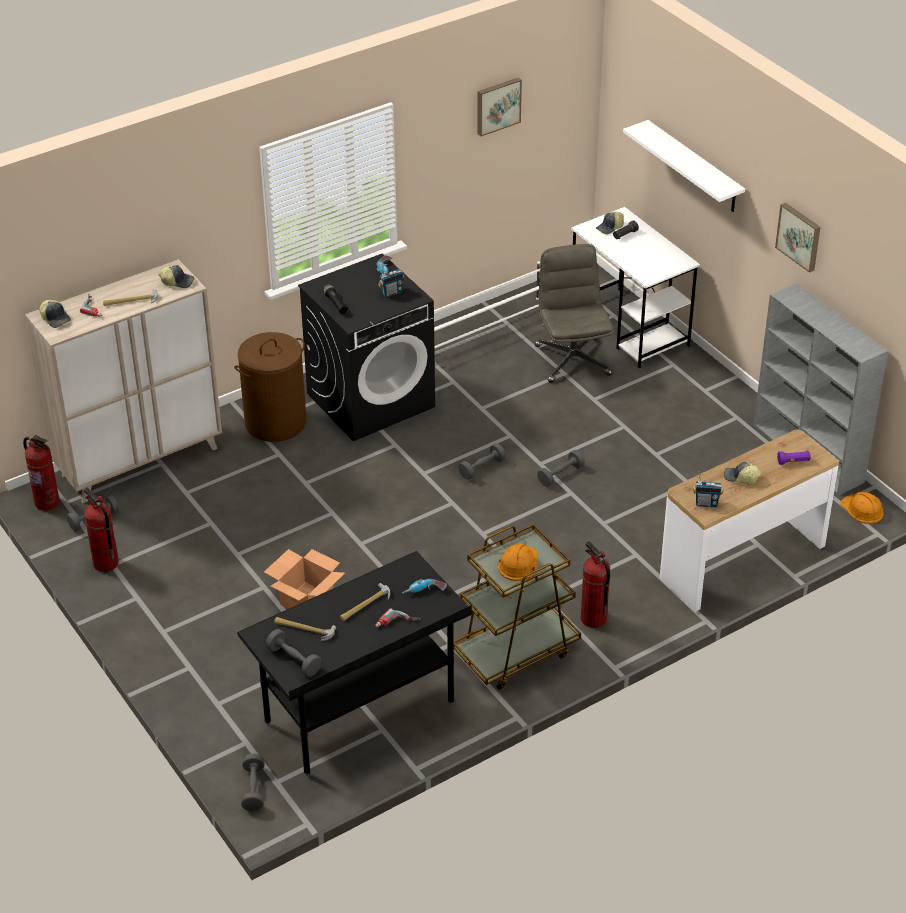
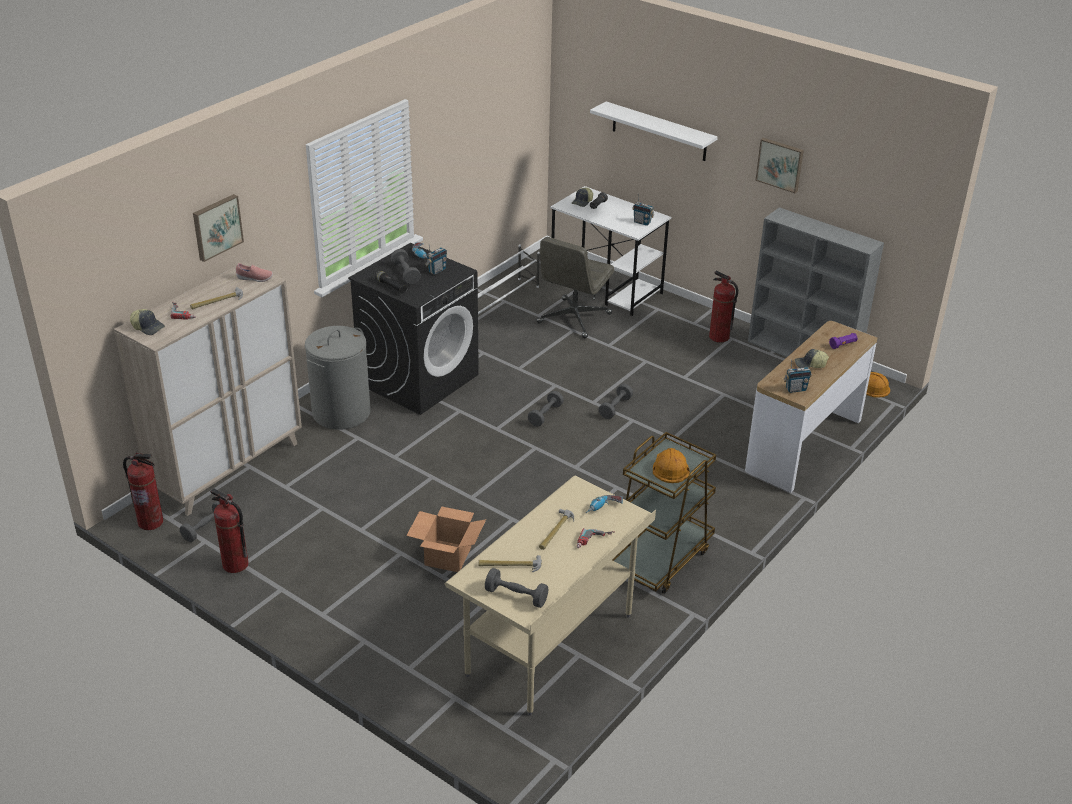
camera: 20 degrees left, 5 degrees down
cap [158,265,195,288] -> pink shoe [236,263,273,282]
brown laundry basket [234,332,306,442] -> grey laundry basket [305,326,371,430]
black desk [237,551,472,776] -> beige desk [445,476,656,715]
grey dumbbell [241,754,265,811] -> grey dumbbell moved to [391,249,421,285]
picture [477,77,522,136] -> picture moved to [193,194,244,262]
grey office chair [535,244,614,383] -> grey office chair turned 120 degrees counterclockwise [537,237,614,338]
fire extinguisher [581,541,610,628] -> fire extinguisher moved to [709,271,738,343]
none -> radio [632,193,654,226]

